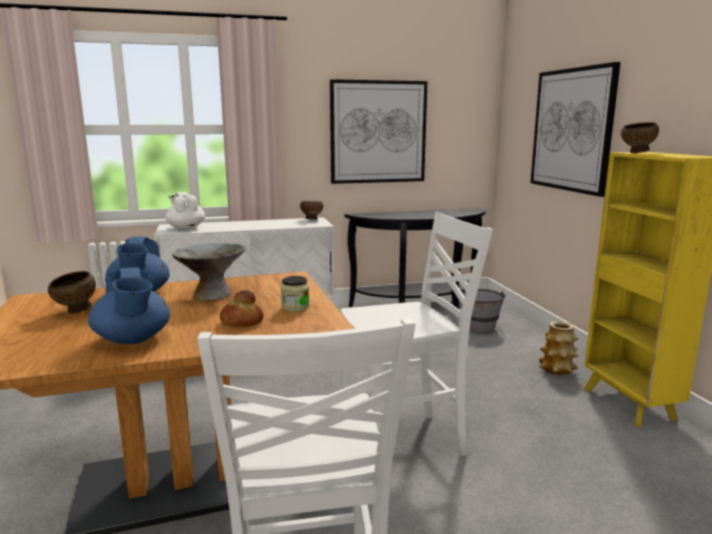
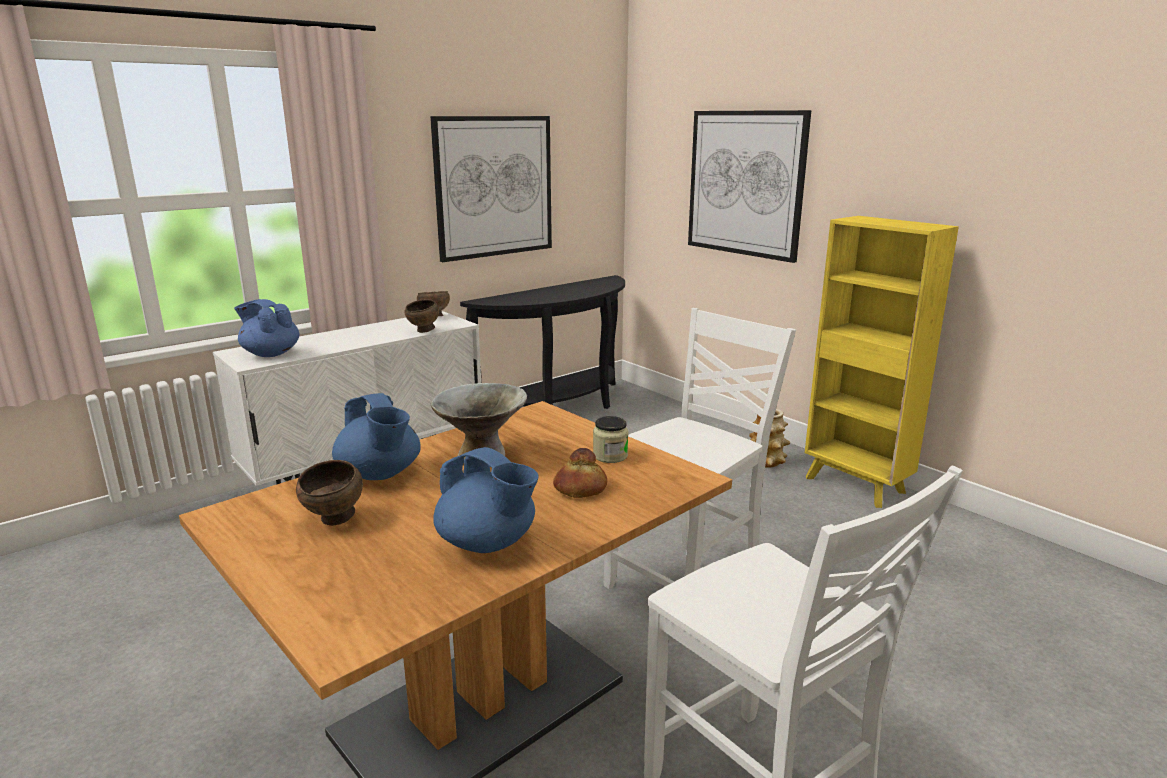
camera: 25 degrees left, 5 degrees up
white teapot [165,192,205,230] -> blue teapot [234,299,300,357]
grey bucket [461,289,506,333] -> none
brown bowl [621,122,659,153] -> brown bowl moved to [405,299,439,333]

